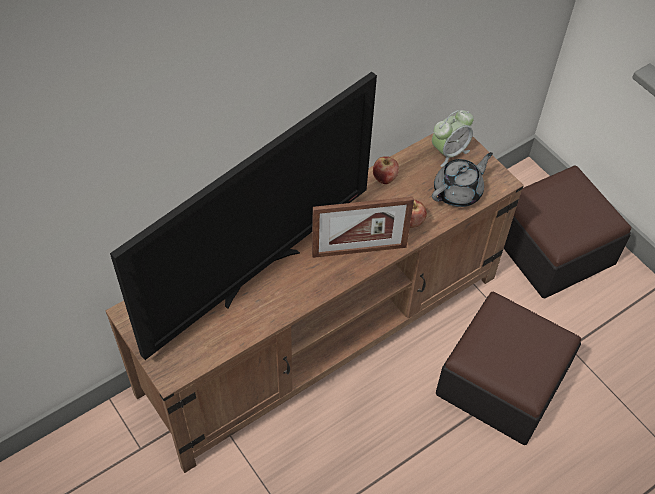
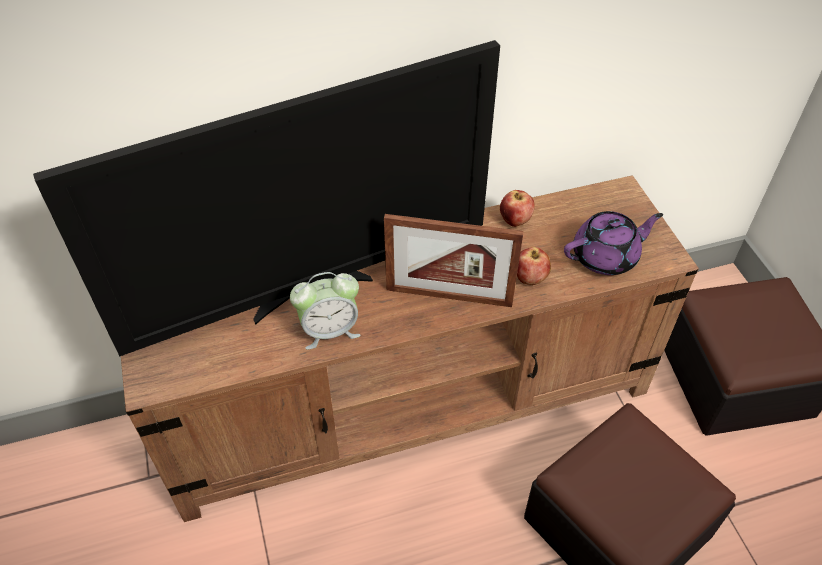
camera: 20 degrees right, 5 degrees down
alarm clock [432,110,474,167] -> alarm clock moved to [290,272,361,349]
grey teapot [432,152,493,207] -> purple teapot [564,211,663,275]

